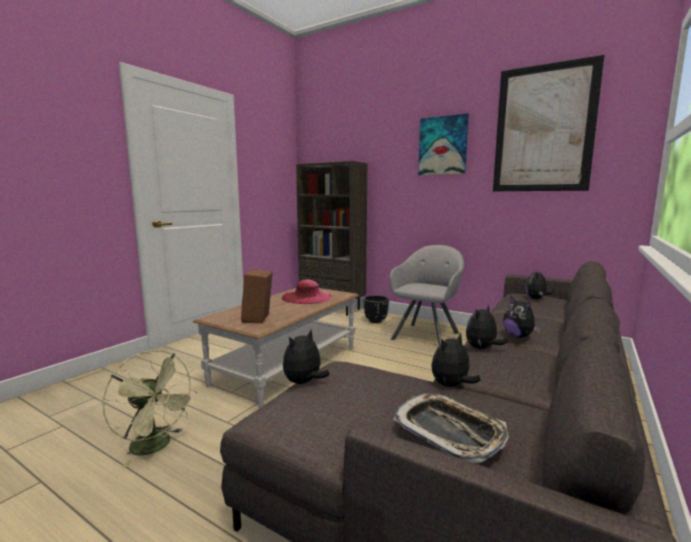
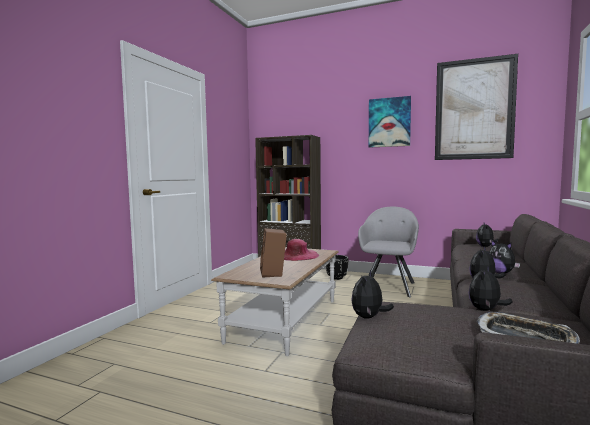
camera: 10 degrees left, 5 degrees down
green fan [103,350,198,467] -> none

